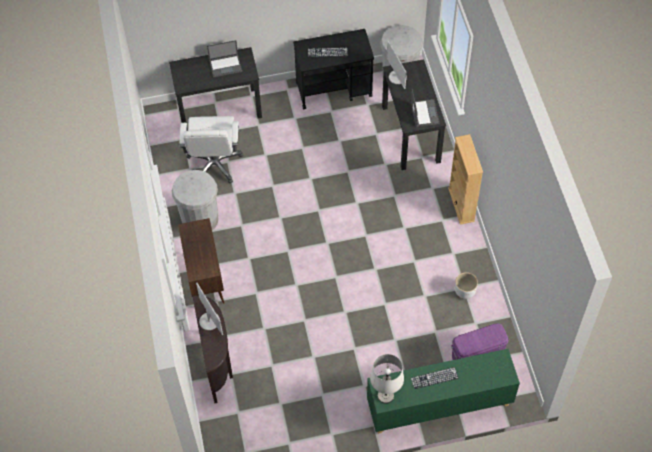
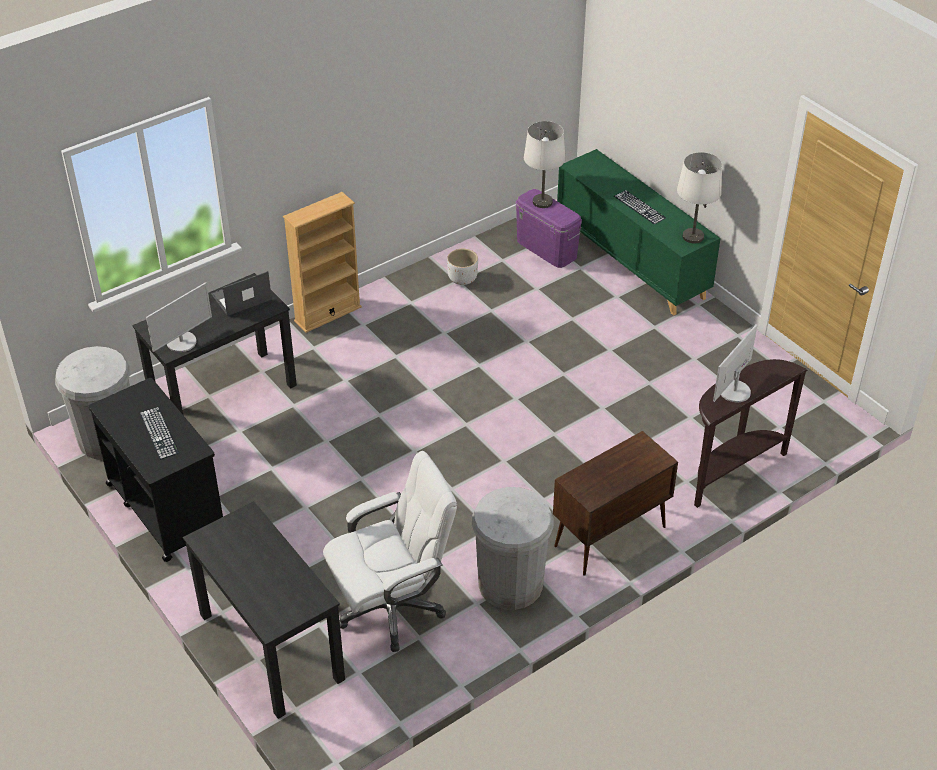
camera: 115 degrees left, 15 degrees down
laptop [207,40,242,77] -> none
none -> white table lamp [524,121,566,208]

